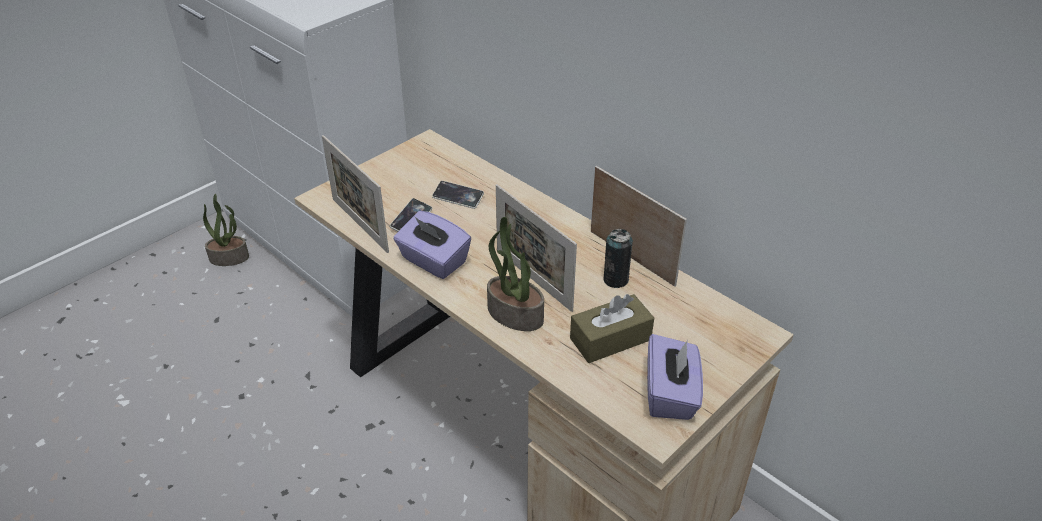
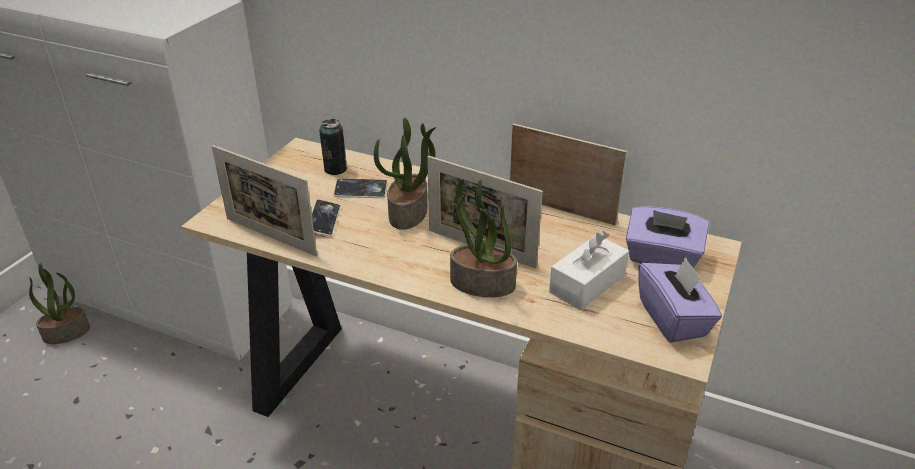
camera: 20 degrees left, 5 degrees down
purple tissue box [394,211,471,279] -> purple tissue box moved to [626,206,709,269]
brown tissue box [570,294,654,363] -> white tissue box [549,231,629,310]
can [603,229,633,288] -> can moved to [319,119,347,175]
none -> potted plant [374,118,437,230]

